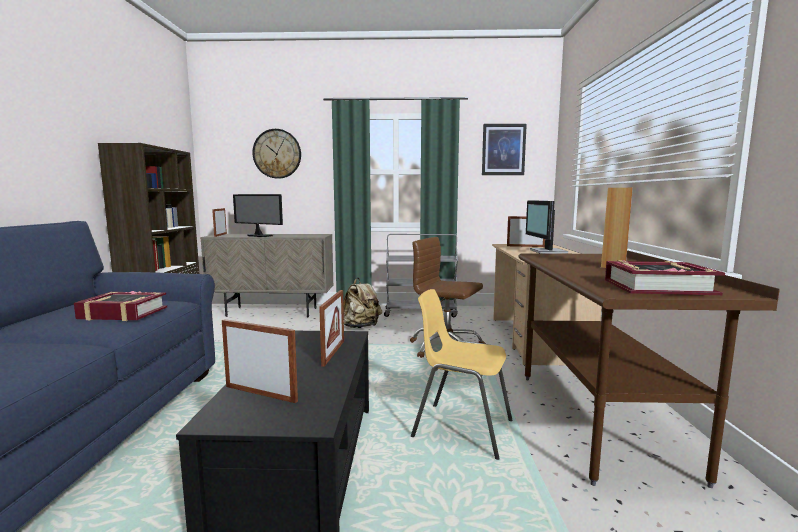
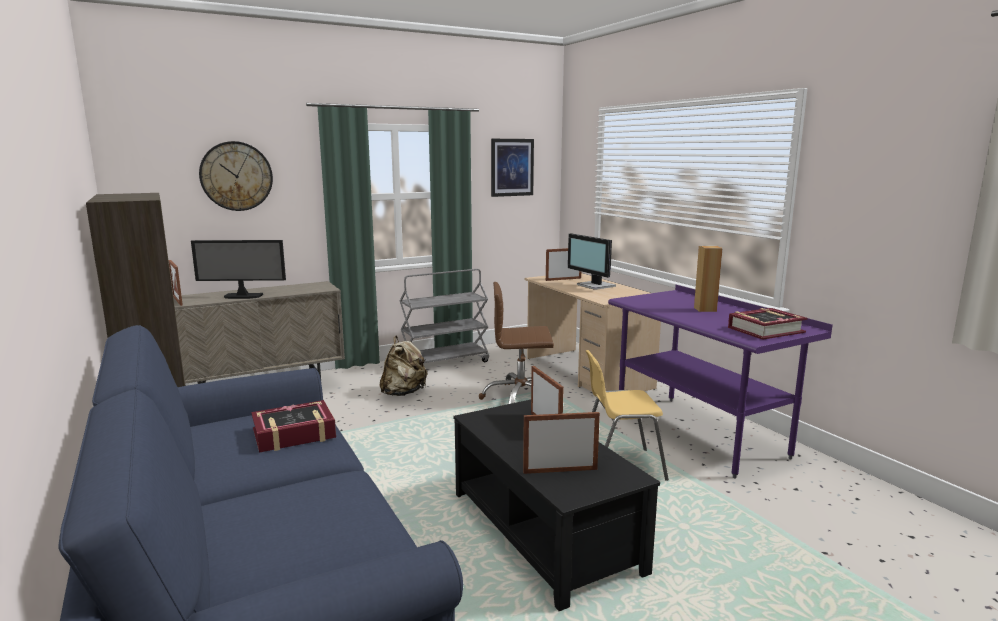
camera: 30 degrees left, 5 degrees up
brown desk [518,250,780,488] -> purple desk [608,285,833,478]

